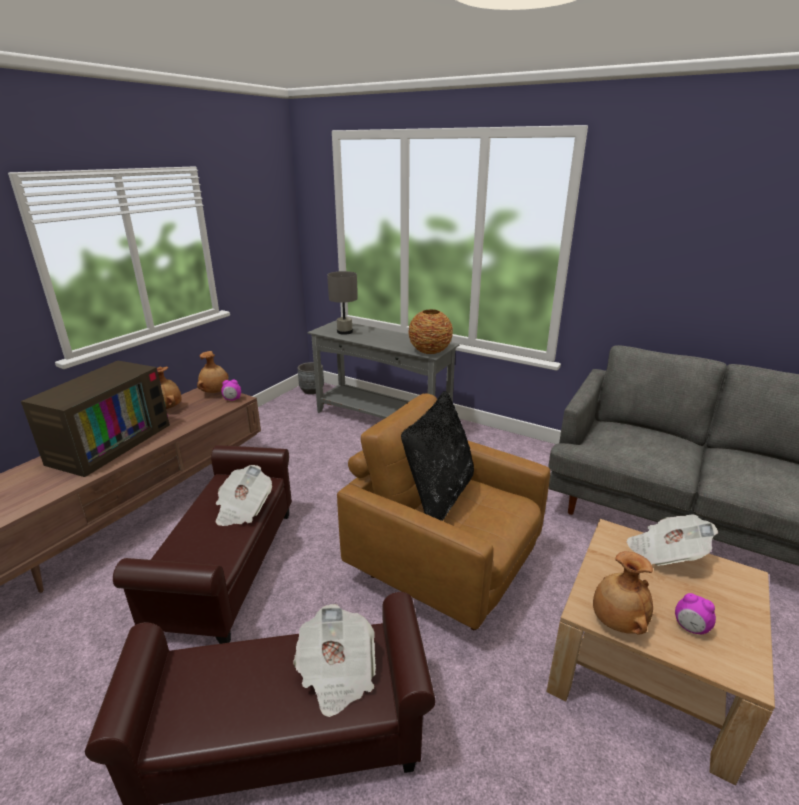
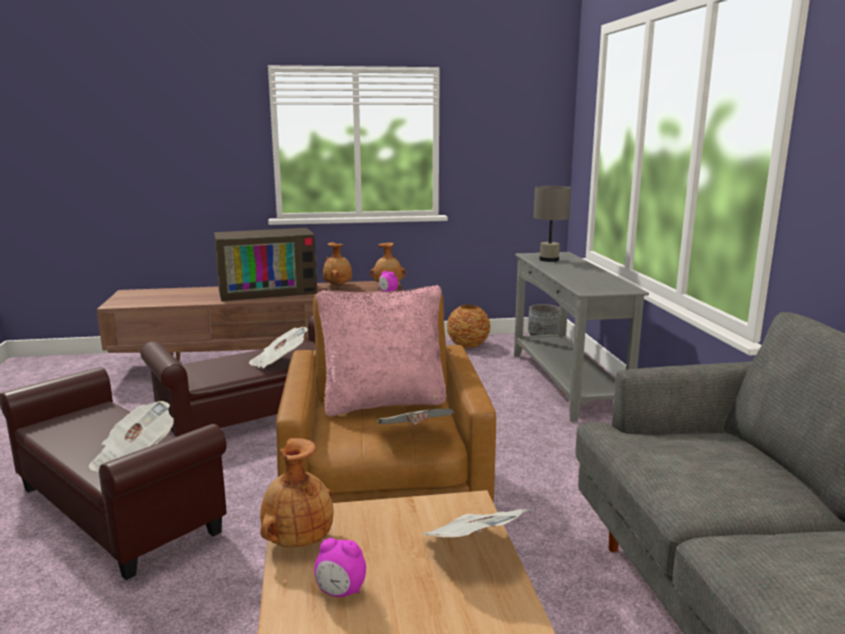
camera: 50 degrees right, 10 degrees down
black pillow [401,391,474,521] -> pink pillow [316,285,447,416]
vase [408,309,453,354] -> vase moved to [447,305,490,348]
alarm clock [675,593,716,634] -> alarm clock turned 75 degrees counterclockwise [314,538,366,597]
none -> newspaper [377,409,455,425]

